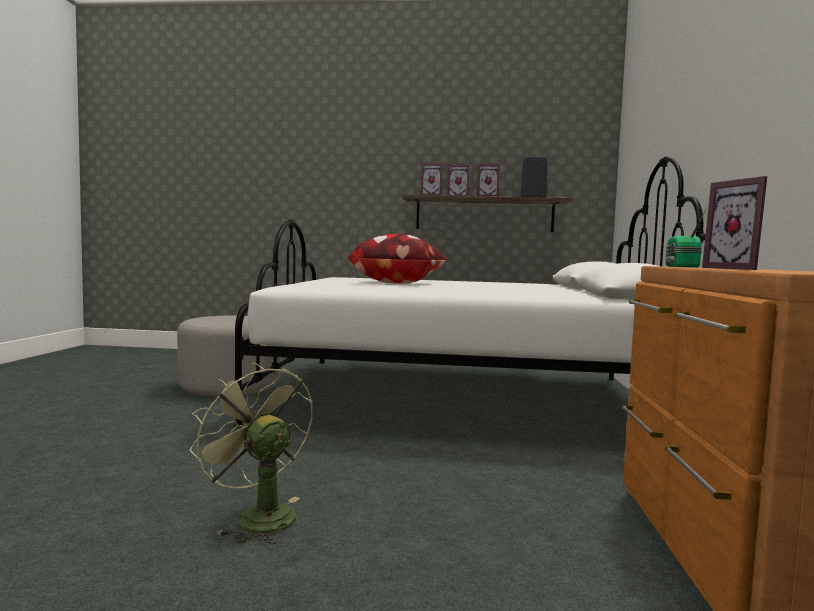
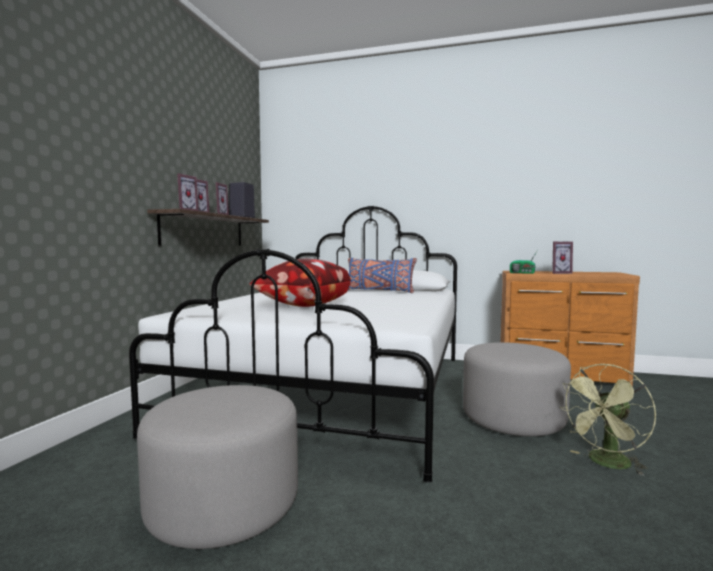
camera: 80 degrees left, 0 degrees up
none -> blue pillow [348,258,417,293]
none -> grey ottoman [463,342,571,437]

